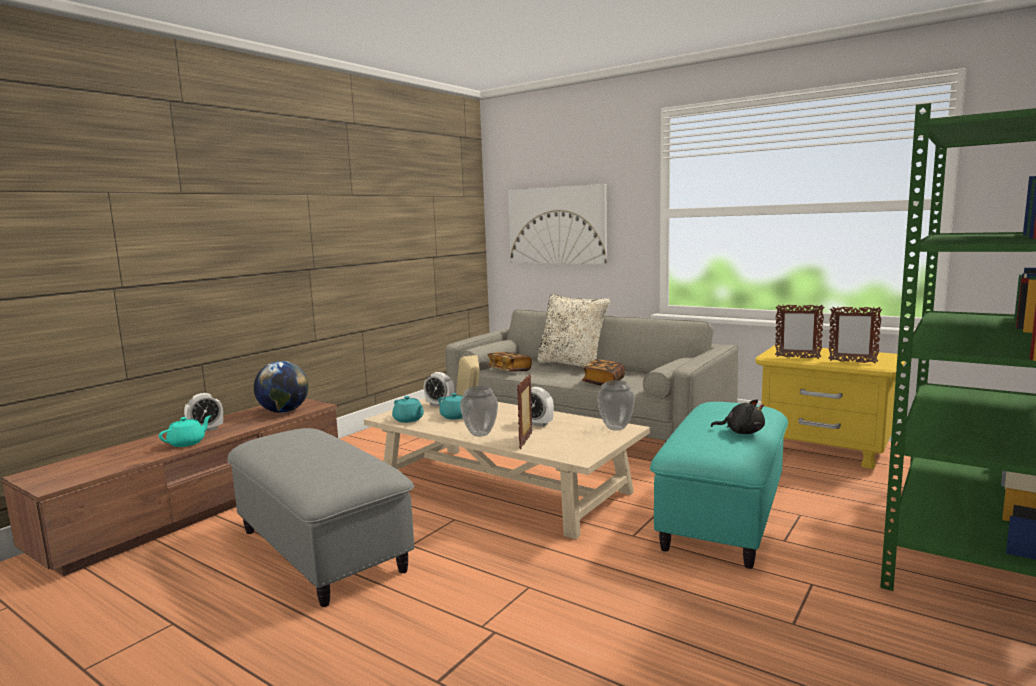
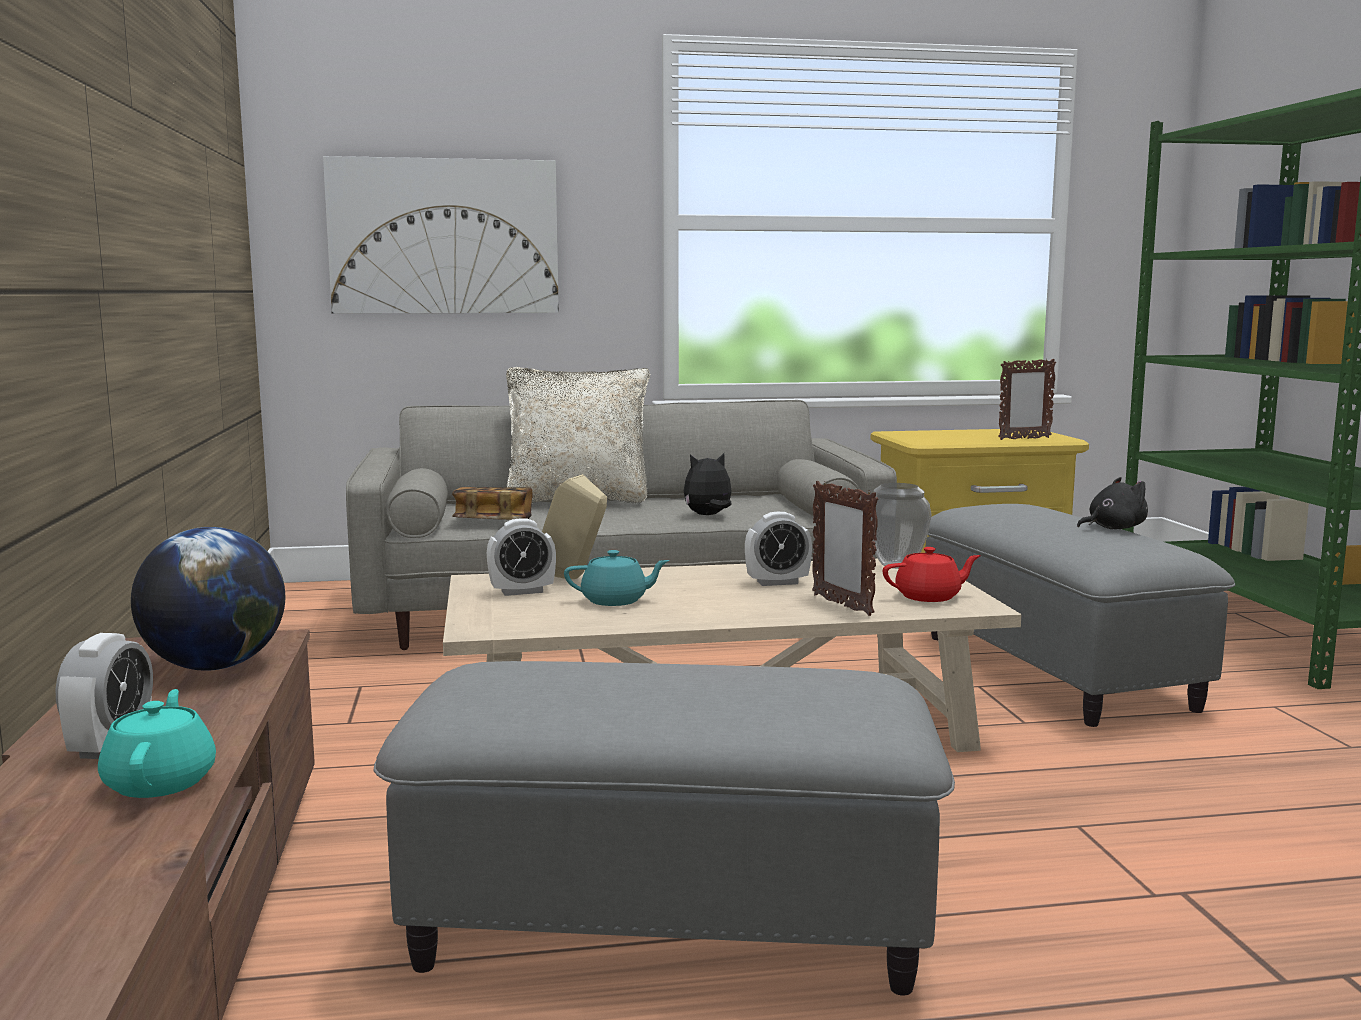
camera: 45 degrees left, 0 degrees up
turquoise teapot [392,396,424,423] -> none
vase [460,386,498,437] -> none
book [582,359,625,386] -> plush toy [684,453,732,515]
turquoise ottoman [650,402,788,569] -> grey ottoman [925,504,1235,727]
picture frame [775,304,824,359] -> none
none -> red teapot [883,547,981,602]

